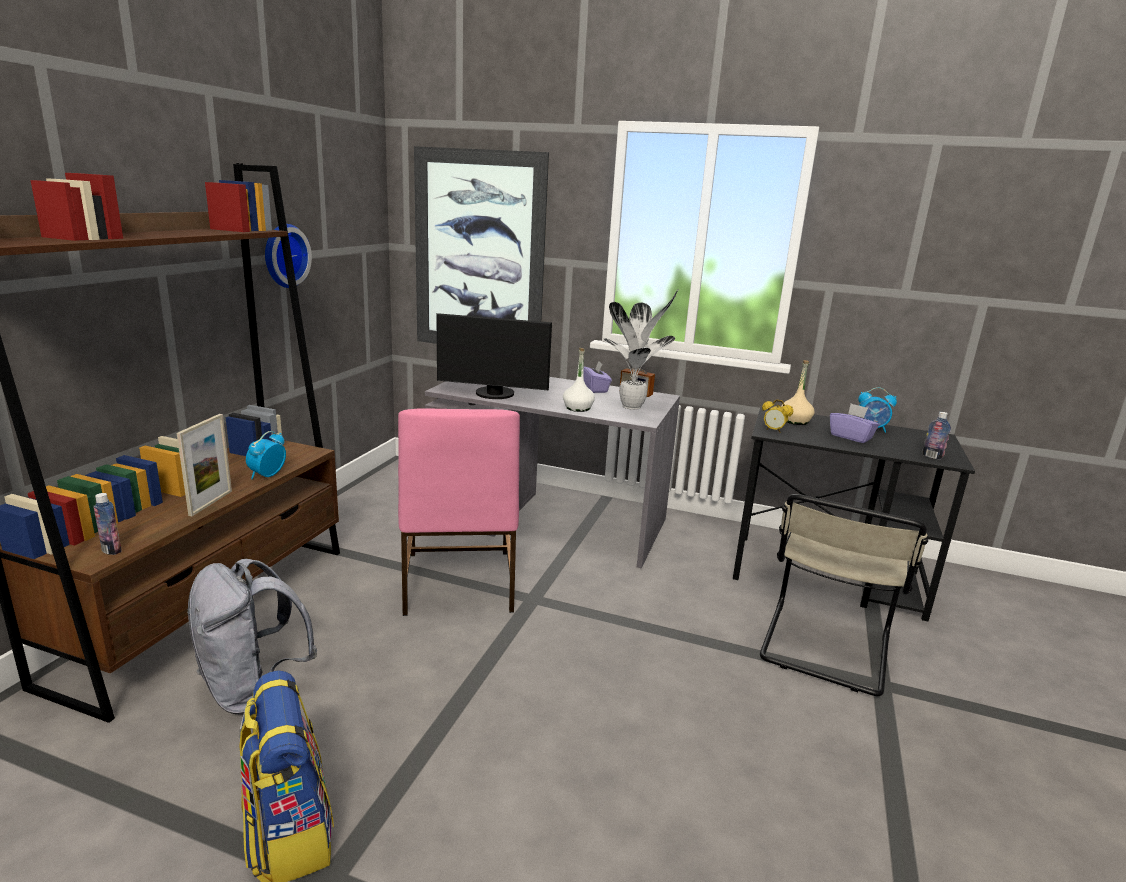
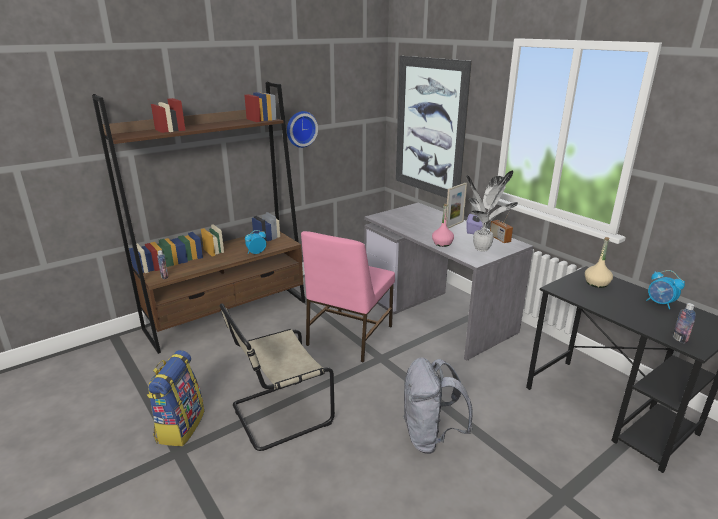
camera: 35 degrees right, 5 degrees up
picture frame [177,414,232,516] -> picture frame moved to [446,183,467,228]
grey backpack [187,559,317,715] -> grey backpack moved to [403,358,473,454]
monitor [437,313,552,399] -> none
white bottle [563,348,595,412] -> pink bottle [432,204,454,247]
beige chair [760,494,928,696] -> beige chair moved to [220,303,335,451]
alarm clock [762,399,793,433] -> none
purple tissue box [830,403,879,443] -> none

